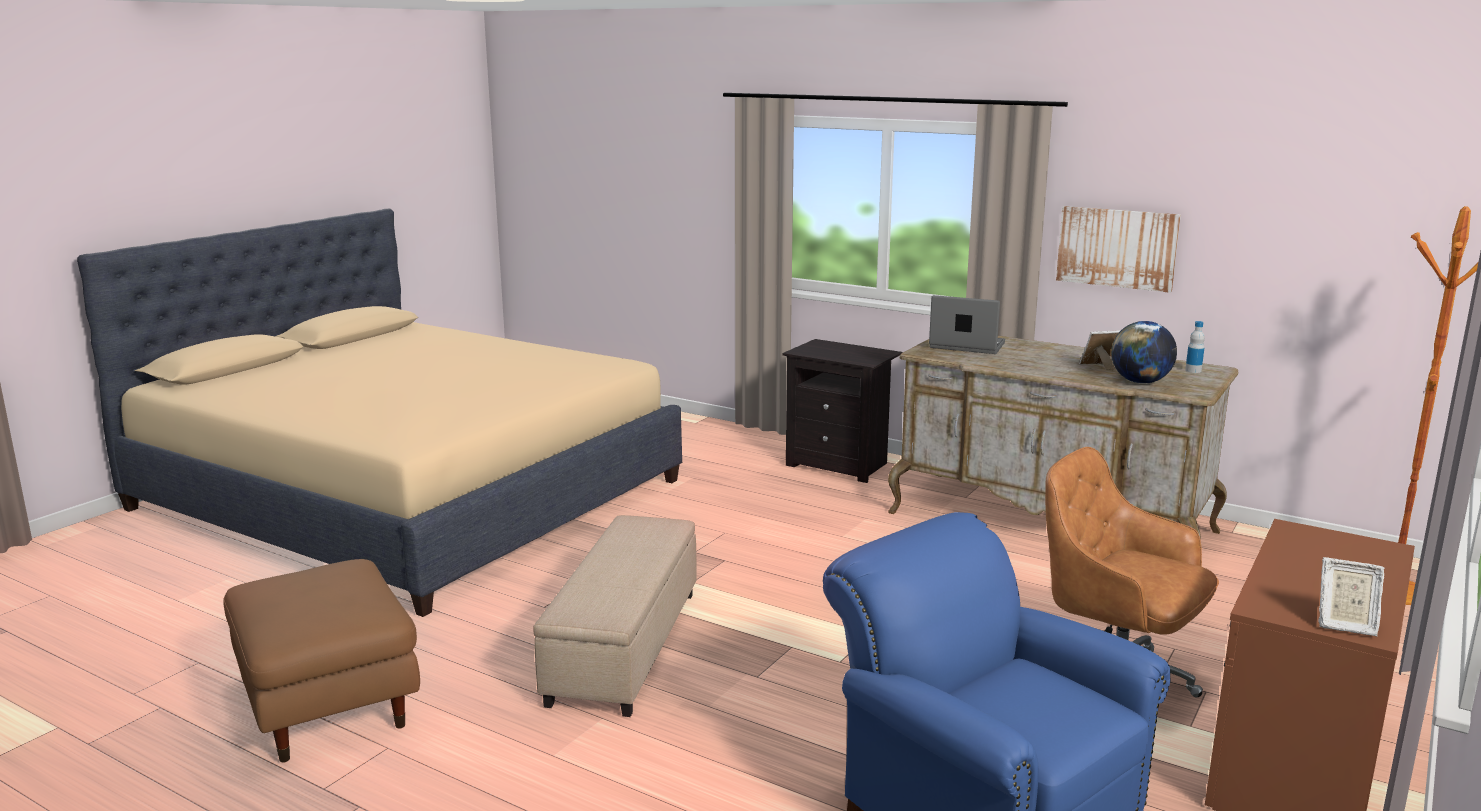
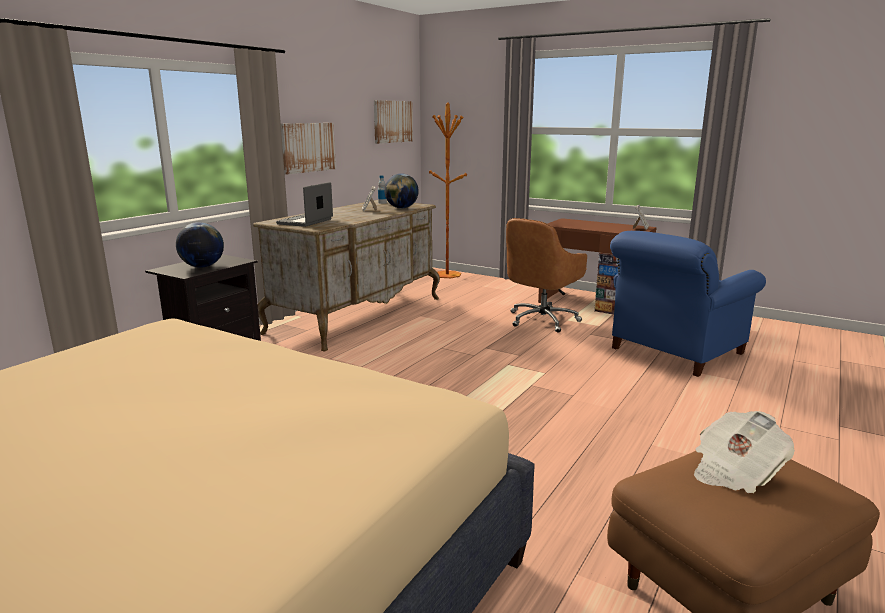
camera: 90 degrees left, 0 degrees up
beige ottoman [533,515,697,717] -> none
none -> globe [176,222,224,268]
none -> picture [374,100,413,144]
none -> newspaper [694,411,795,493]

